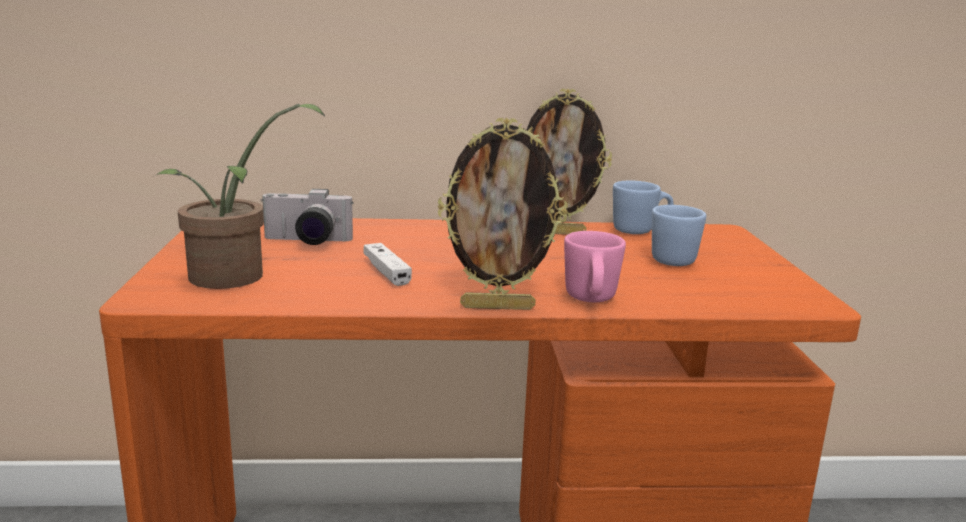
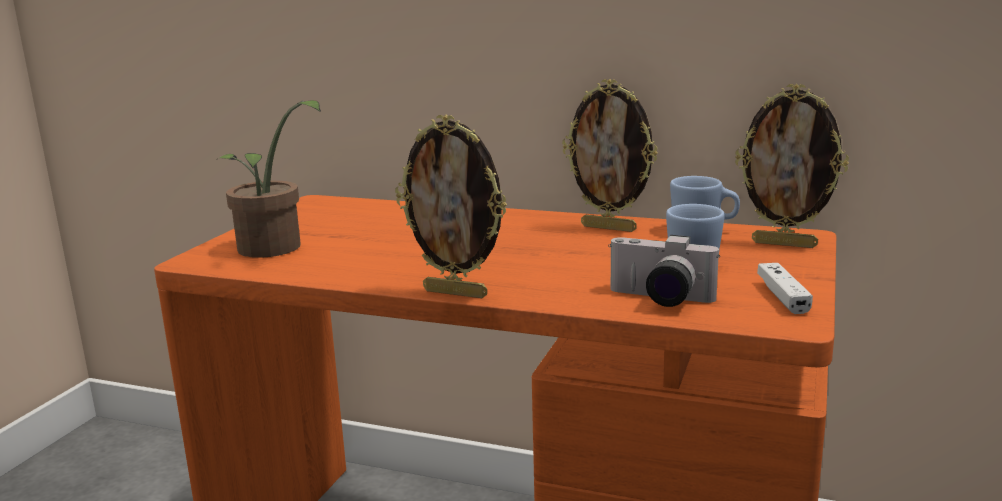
camera: 25 degrees right, 0 degrees up
camera [262,189,354,245] -> camera moved to [608,235,720,307]
white game controller [363,243,412,286] -> white game controller moved to [757,263,813,314]
pink mug [564,231,626,302] -> none
none -> picture frame [735,84,849,248]

